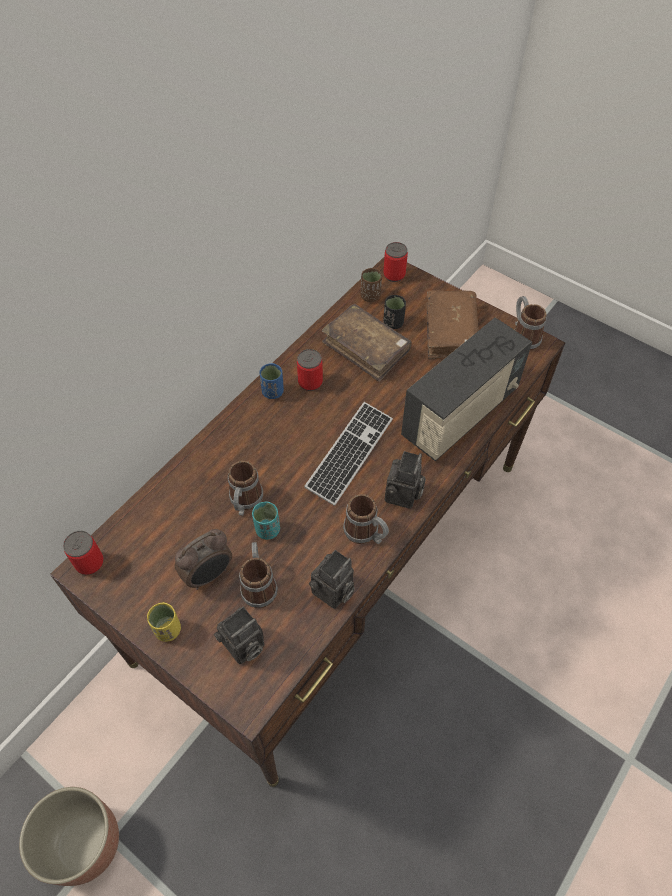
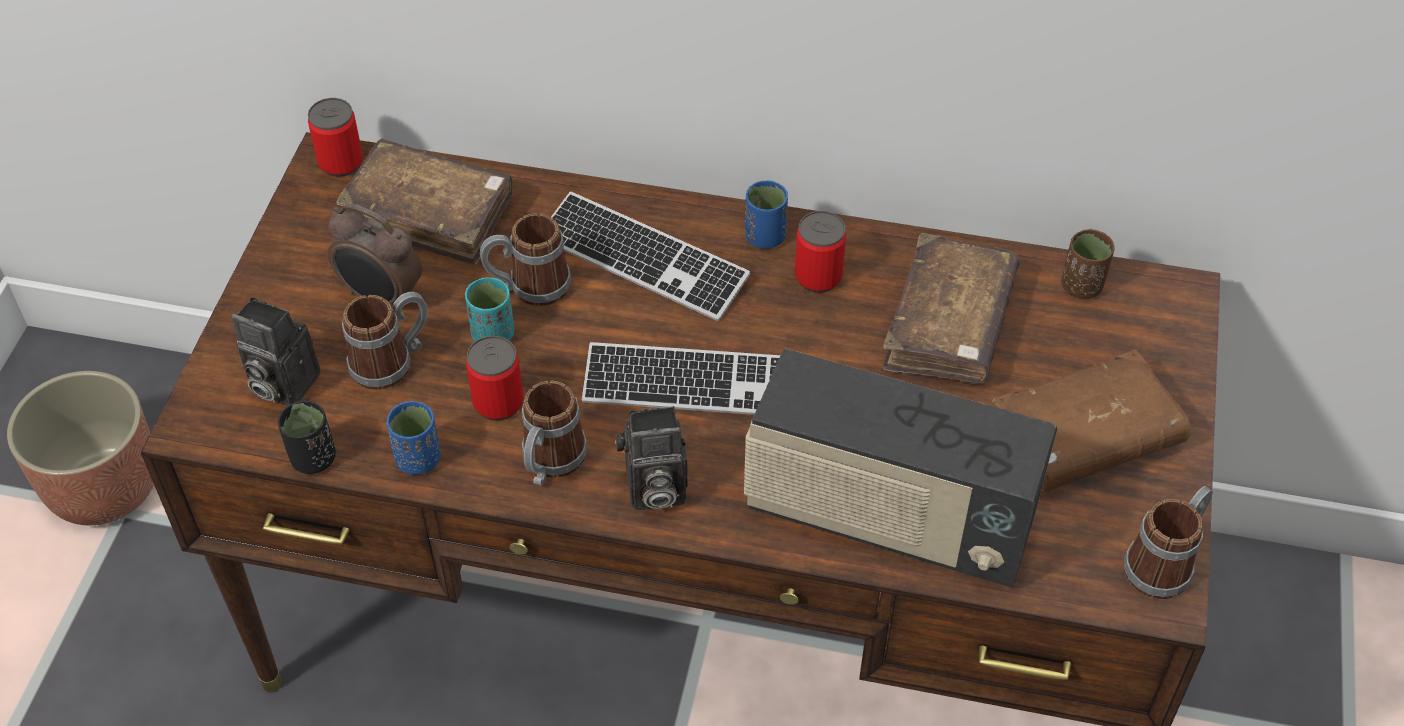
camera: 65 degrees right, 5 degrees down
yellow cup [147,602,181,642] -> none
camera [309,550,355,609] -> blue cup [386,401,440,475]
can [383,242,408,282] -> can moved to [466,336,523,421]
black cup [383,295,406,329] -> black cup moved to [278,400,336,474]
none -> brown book [336,139,513,265]
none -> keyboard [551,192,750,321]

